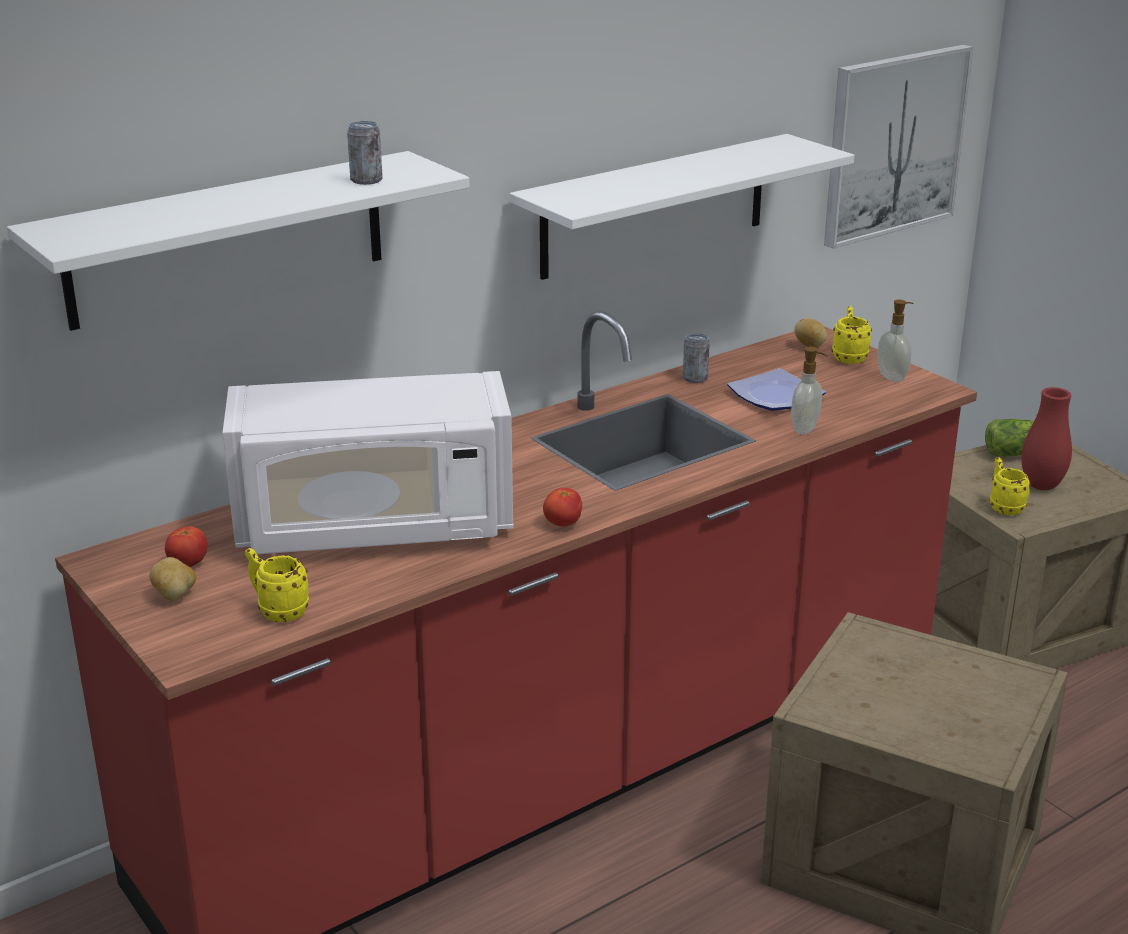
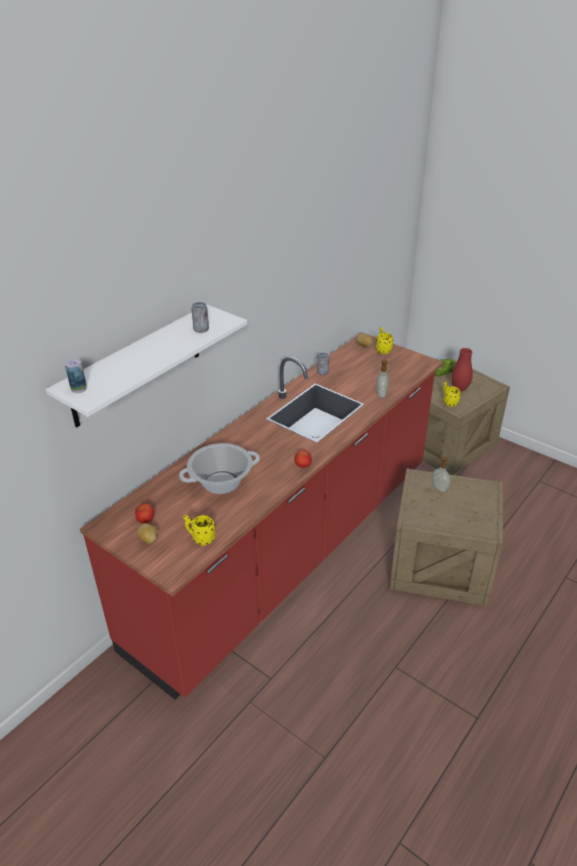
camera: 15 degrees left, 10 degrees up
white microwave [222,371,513,554] -> cooking pot [179,443,260,494]
white shelf [509,134,854,280] -> none
plate [727,368,826,411] -> none
picture [824,45,973,249] -> none
soap dispenser [878,300,914,382] -> soap dispenser moved to [432,457,451,492]
none -> can [65,359,87,393]

